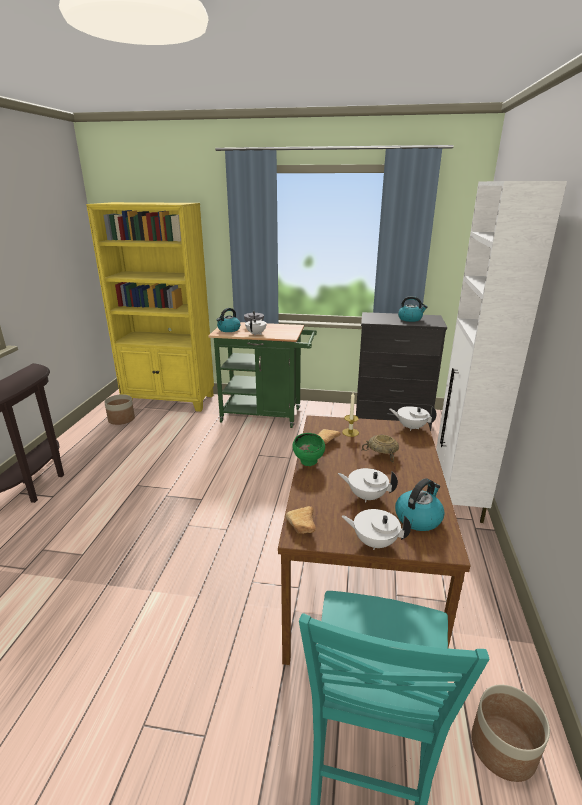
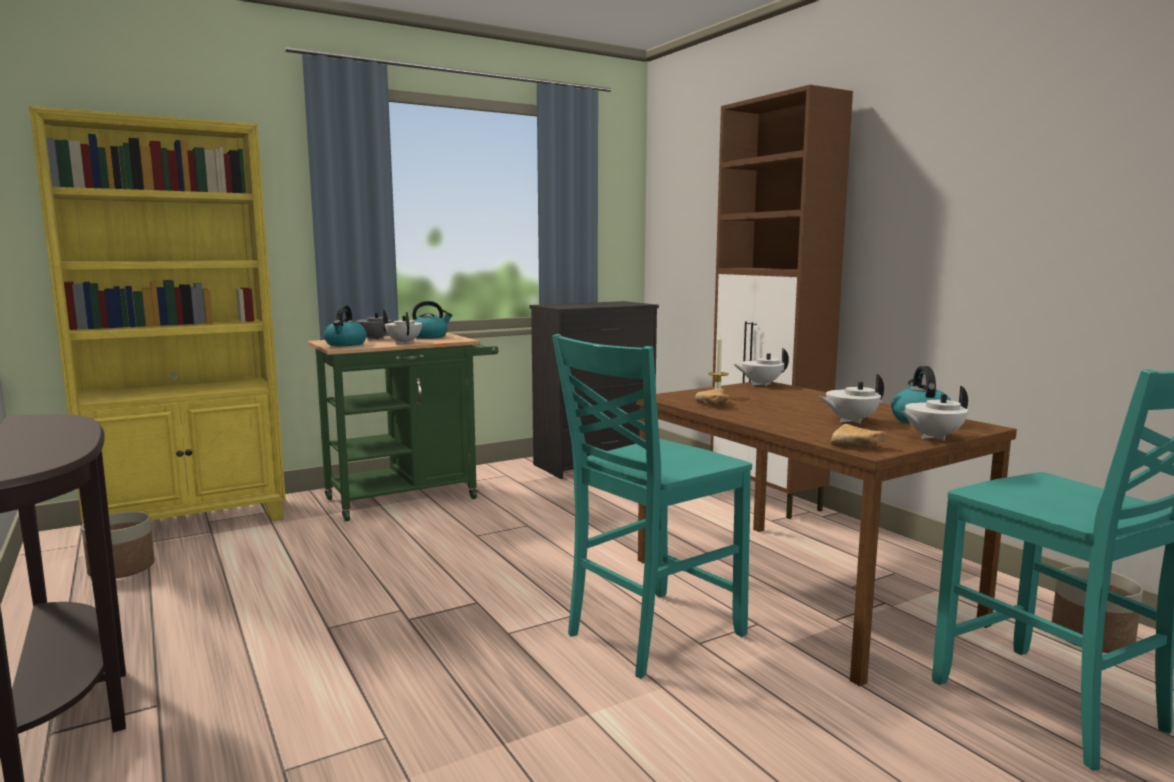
camera: 40 degrees left, 15 degrees down
green bowl [292,433,325,466] -> none
beige bowl [362,435,399,463] -> none
kettle [398,296,428,322] -> kettle moved to [412,301,452,339]
white cabinet [436,181,567,523] -> brown cabinet [710,85,853,519]
none -> turquoise chair [552,334,752,678]

